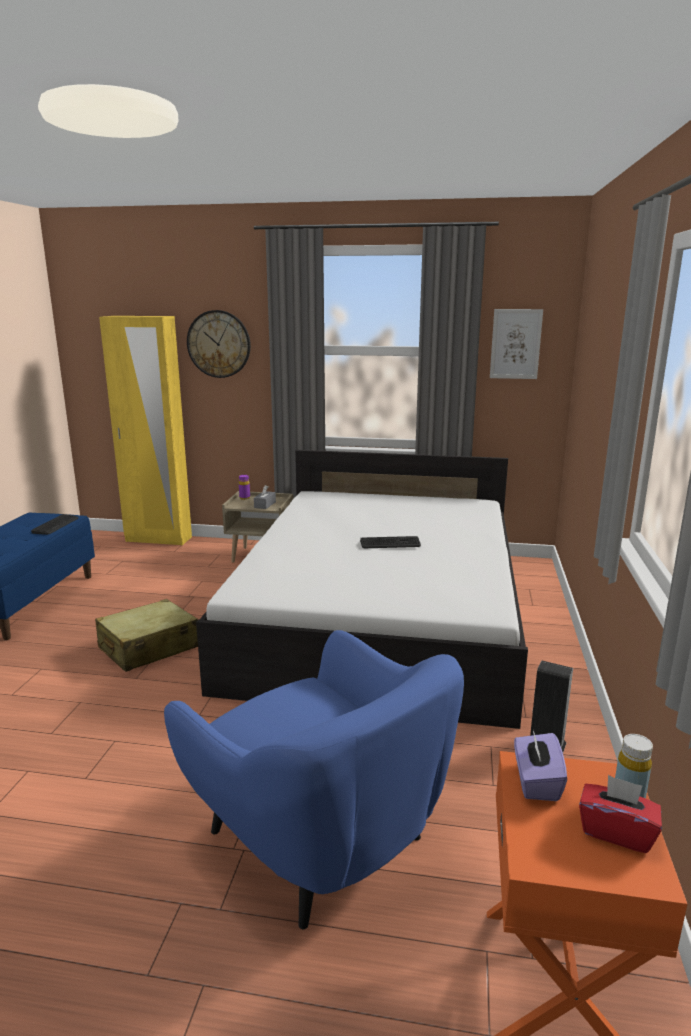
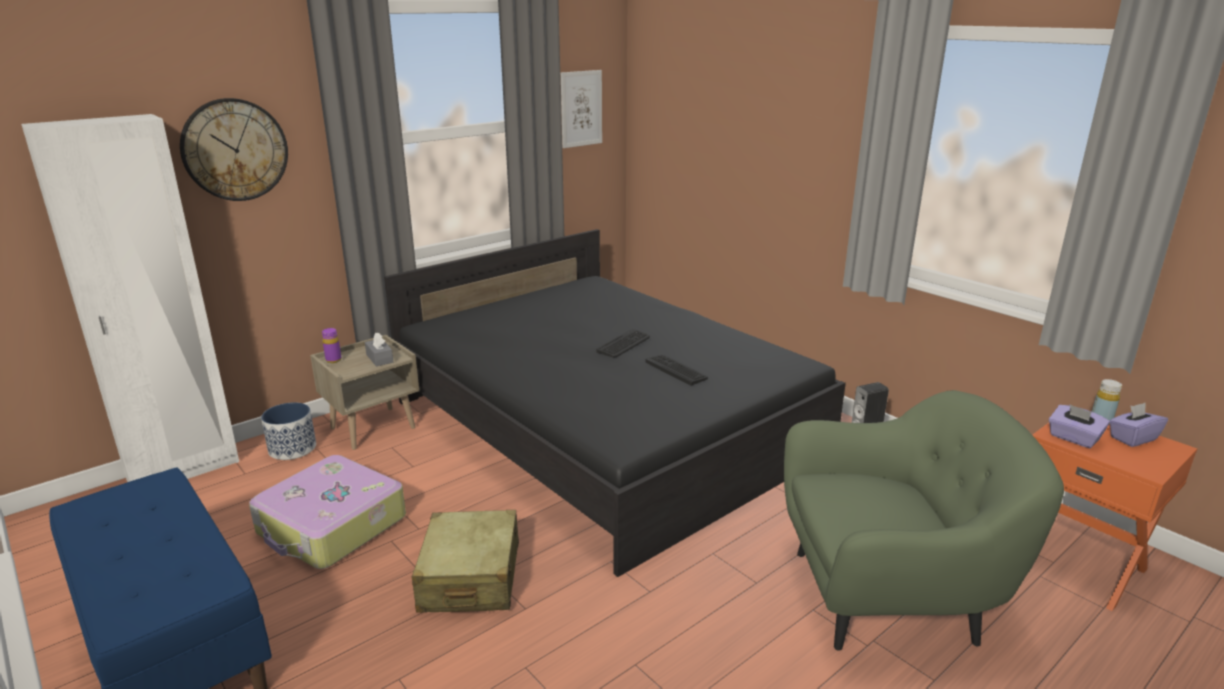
camera: 50 degrees left, 5 degrees up
keyboard [31,514,78,535] -> keyboard moved to [646,355,708,385]
yellow wardrobe [99,316,192,545] -> white wardrobe [21,114,239,482]
blue armchair [164,630,464,929] -> green armchair [784,390,1064,651]
white bed [196,450,528,729] -> black bed [384,229,846,577]
red tissue box [579,775,662,853] -> purple tissue box [1110,403,1168,447]
none -> suitcase [249,455,406,569]
none -> planter [261,402,316,460]

